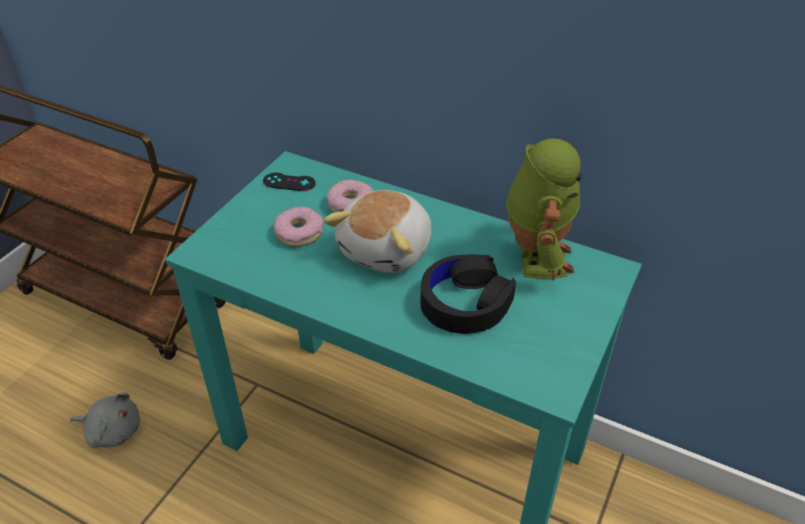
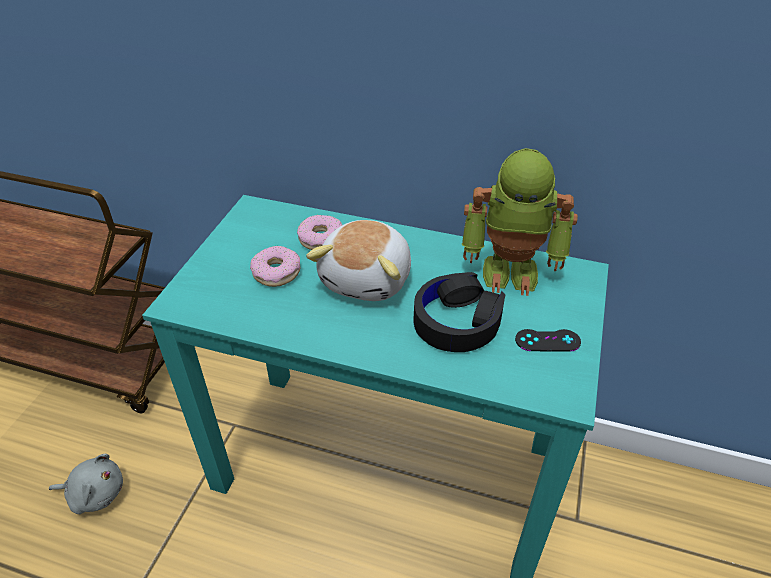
camera: 10 degrees left, 0 degrees up
black game controller [263,173,316,191] -> black game controller moved to [515,329,581,352]
toy robot [506,138,582,281] -> toy robot turned 105 degrees clockwise [462,148,578,296]

